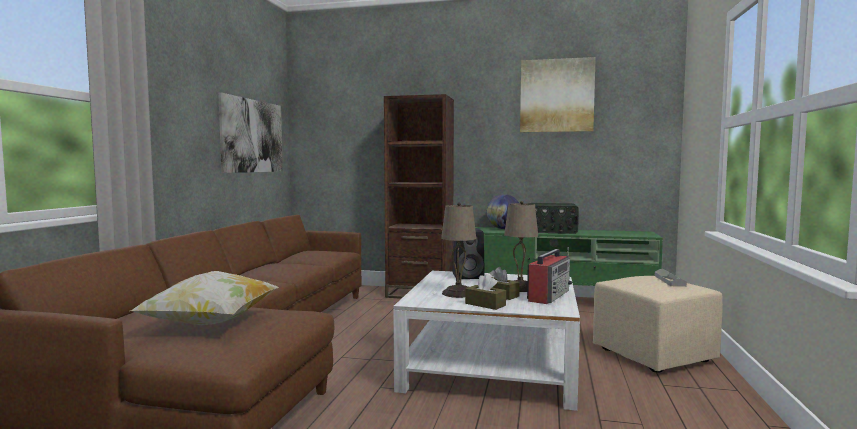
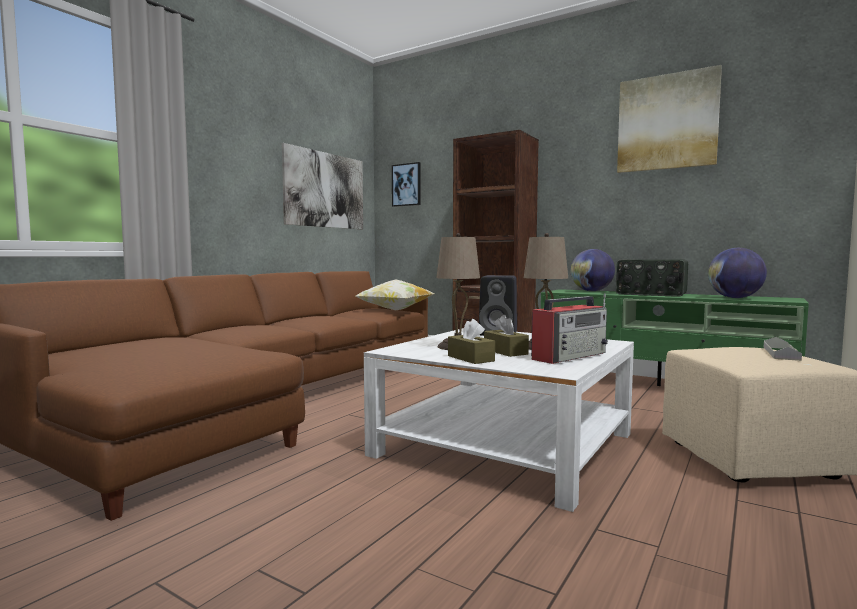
camera: 20 degrees right, 0 degrees up
pillow [130,271,279,325] -> pillow moved to [356,279,434,311]
none -> picture [392,162,421,207]
none -> globe [708,248,767,298]

